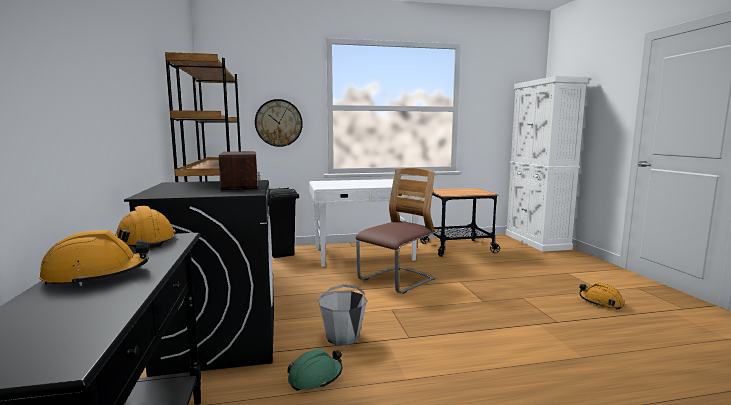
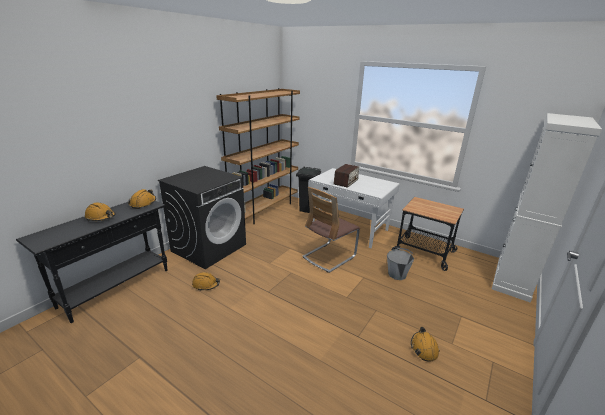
camera: 45 degrees right, 15 degrees up
radio [219,151,260,190] -> radio moved to [334,164,359,188]
wall clock [255,99,303,147] -> none
green hard hat [287,348,343,391] -> orange hard hat [192,272,220,290]
grey bucket [318,284,367,345] -> grey bucket moved to [387,248,414,280]
chair [356,168,435,294] -> chair turned 135 degrees clockwise [302,187,360,273]

